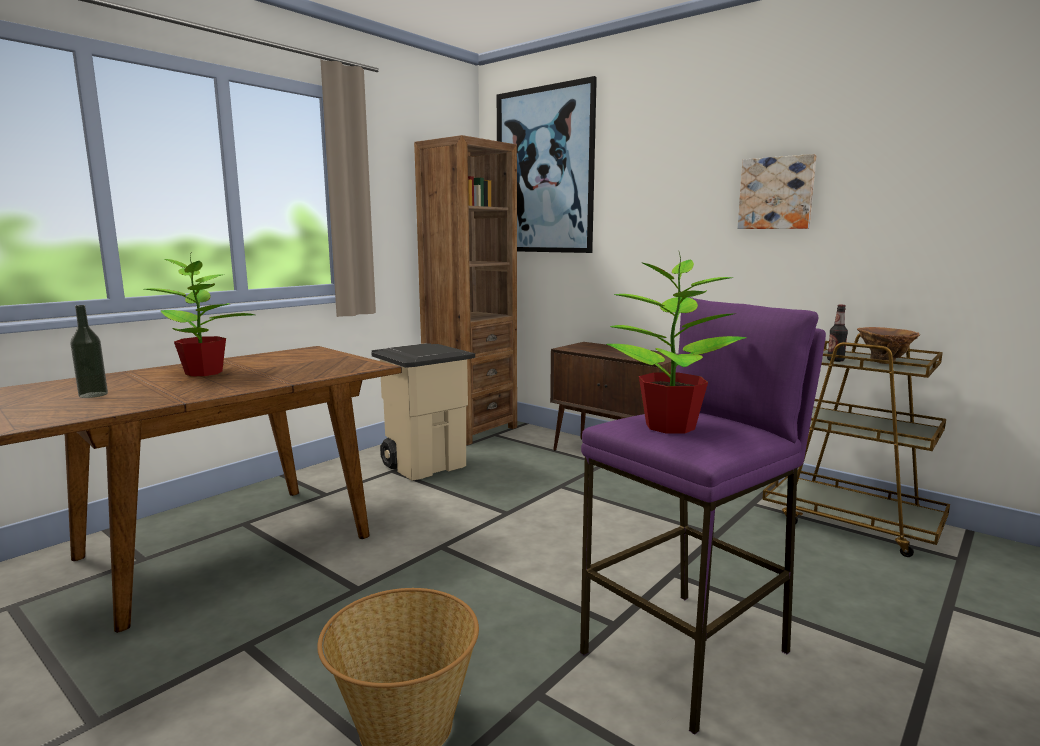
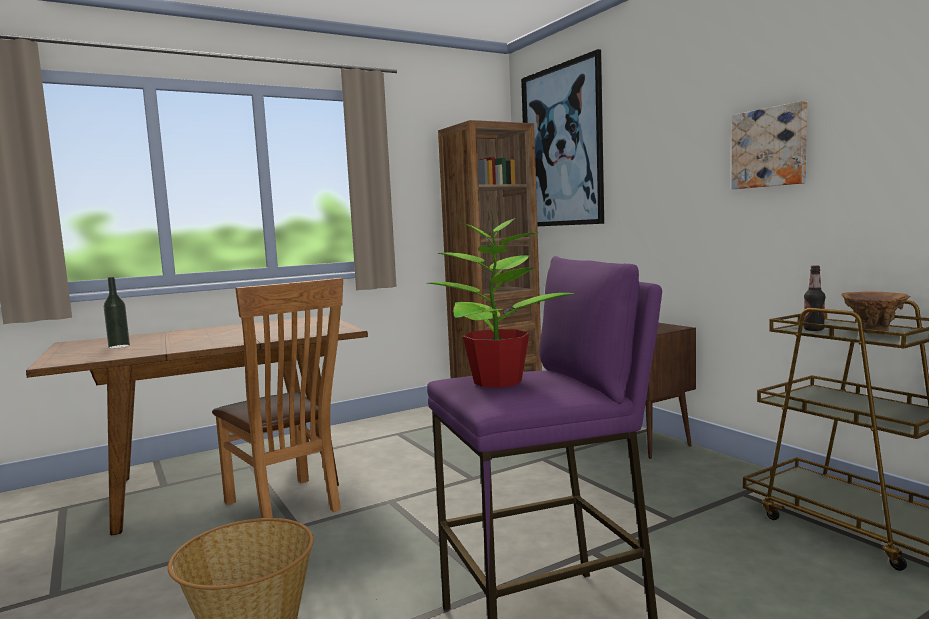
camera: 20 degrees right, 5 degrees down
potted plant [144,254,255,376] -> none
beige trash can [371,343,475,480] -> none
none -> brown chair [212,278,343,518]

